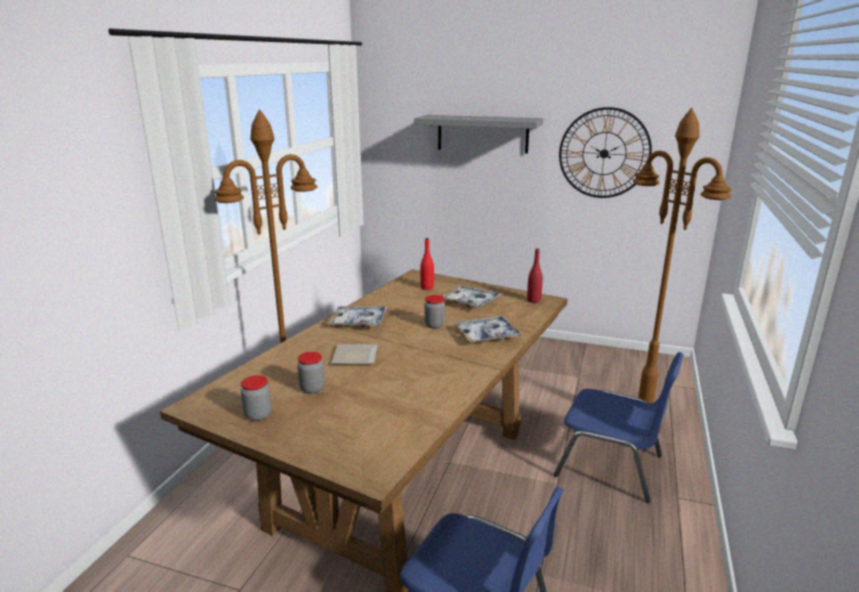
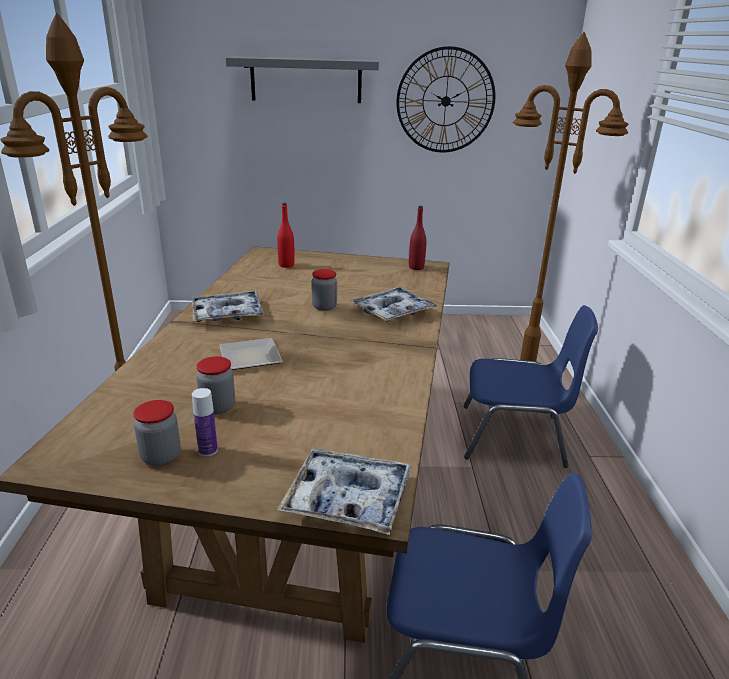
camera: 20 degrees left, 5 degrees up
tray [442,285,501,308] -> tray moved to [277,448,412,535]
none -> bottle [192,388,218,457]

